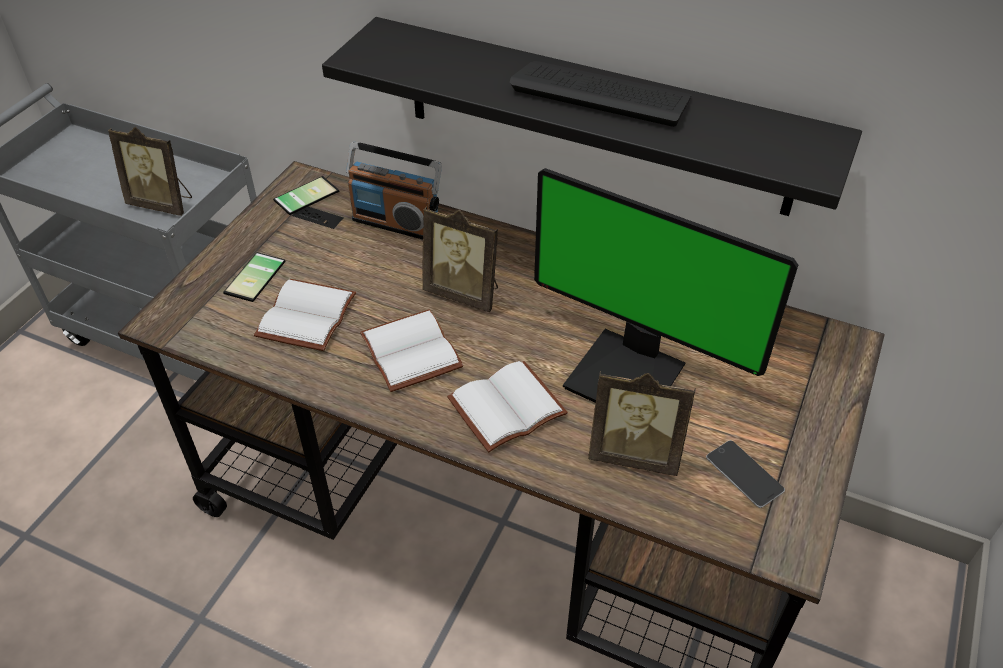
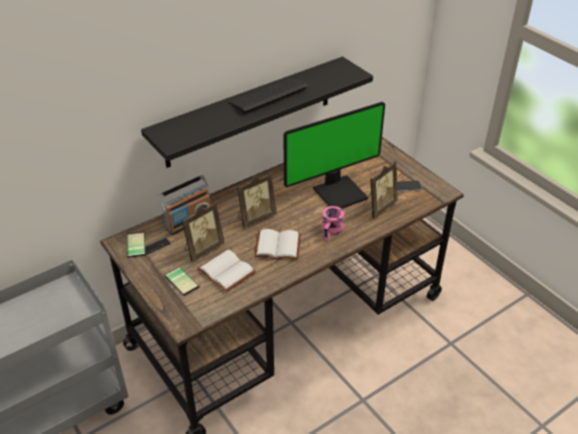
camera: 60 degrees left, 5 degrees down
picture frame [108,127,192,216] -> picture frame moved to [182,202,224,262]
white book [447,361,568,452] -> pink mug [321,206,344,241]

